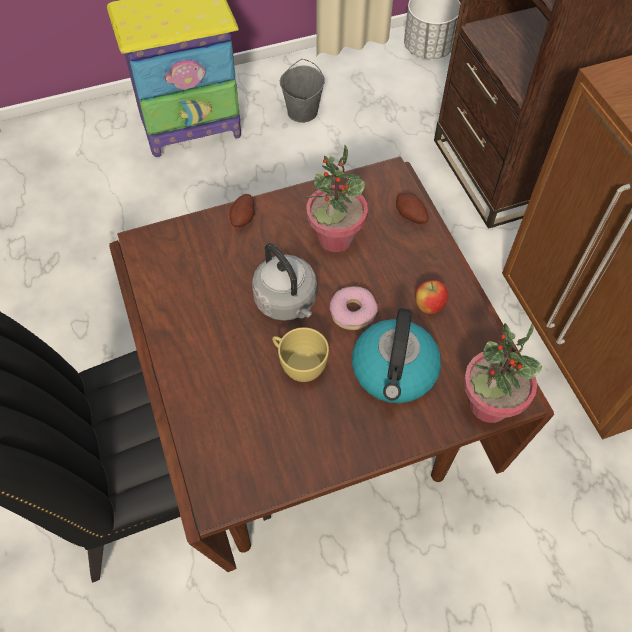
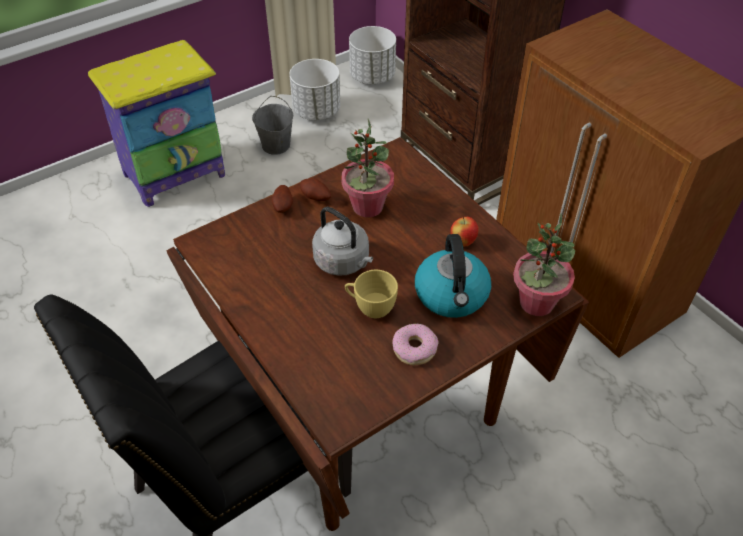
camera: 15 degrees left, 10 degrees down
donut [330,286,378,330] -> donut moved to [392,324,439,365]
potato [396,193,429,224] -> potato moved to [300,178,331,201]
none -> white planter [289,59,340,120]

